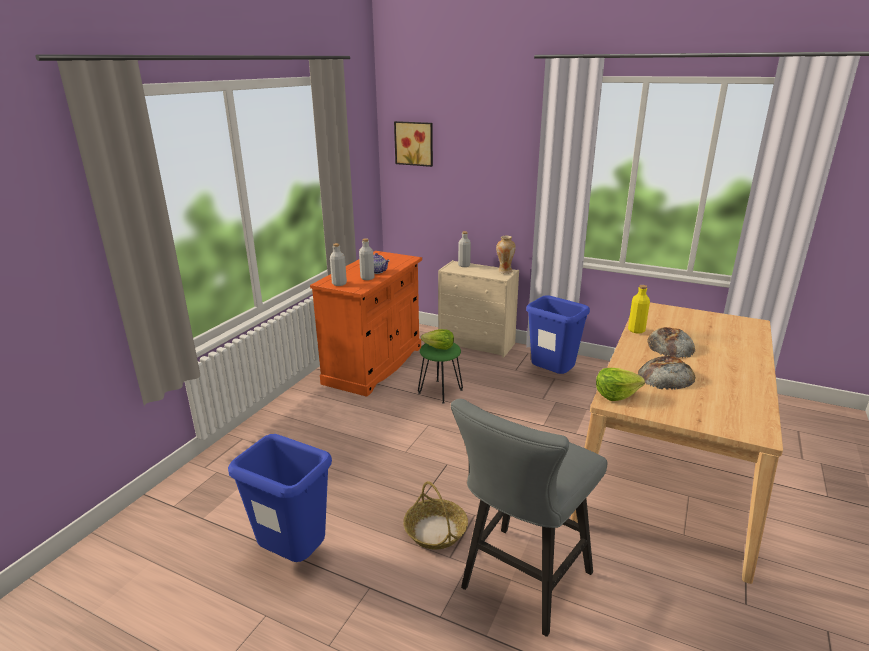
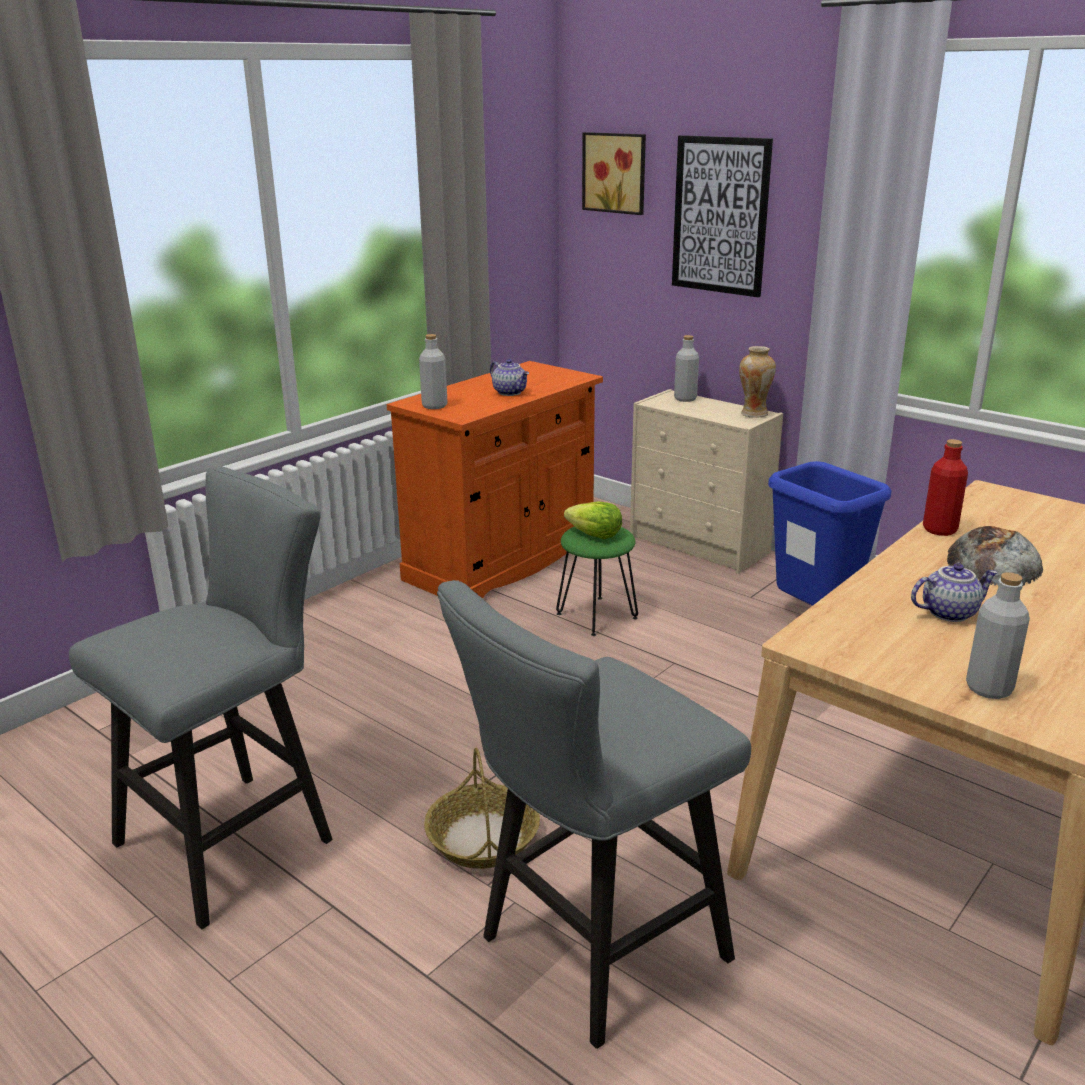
camera: 15 degrees right, 0 degrees up
blue trash can [228,434,332,562] -> grey stool [69,465,332,929]
grey bottle [359,238,375,280] -> grey bottle moved to [966,572,1030,699]
lettuce [596,368,645,401] -> none
yellow bottle [628,285,650,334] -> red bottle [923,439,968,536]
bread [638,356,696,390] -> teapot [911,563,998,622]
none -> picture [672,135,773,297]

